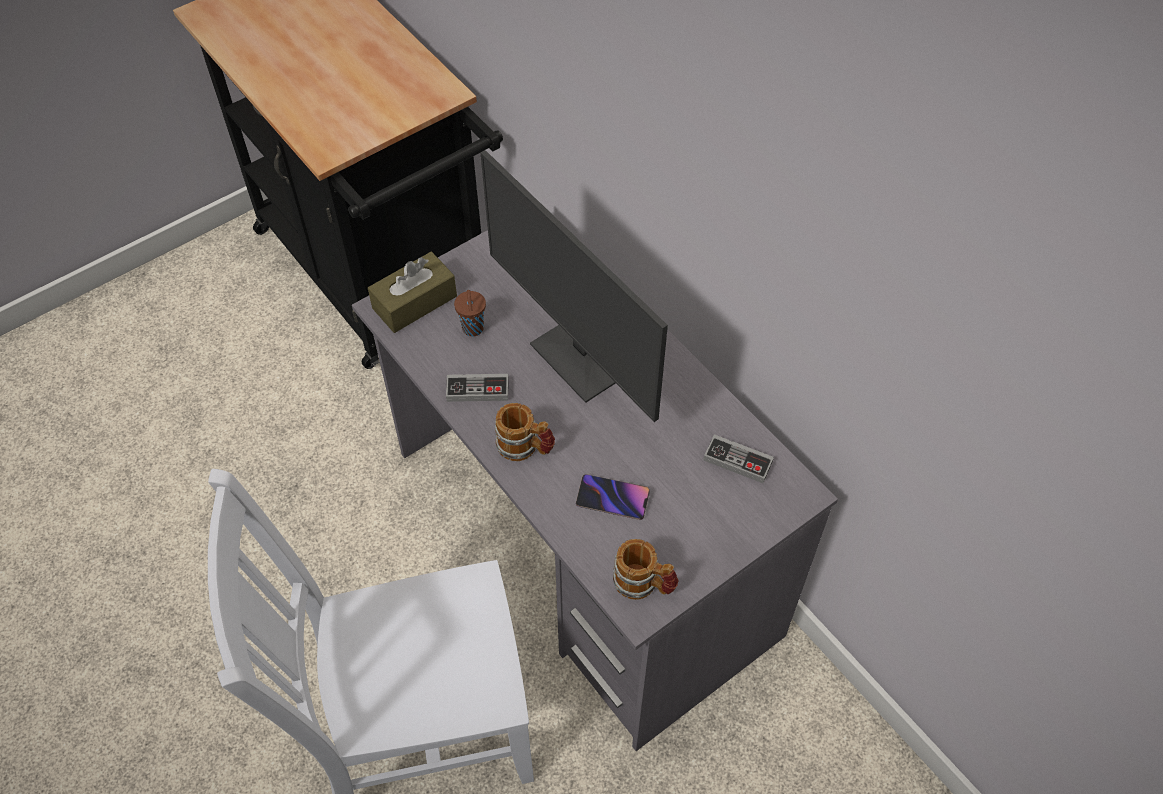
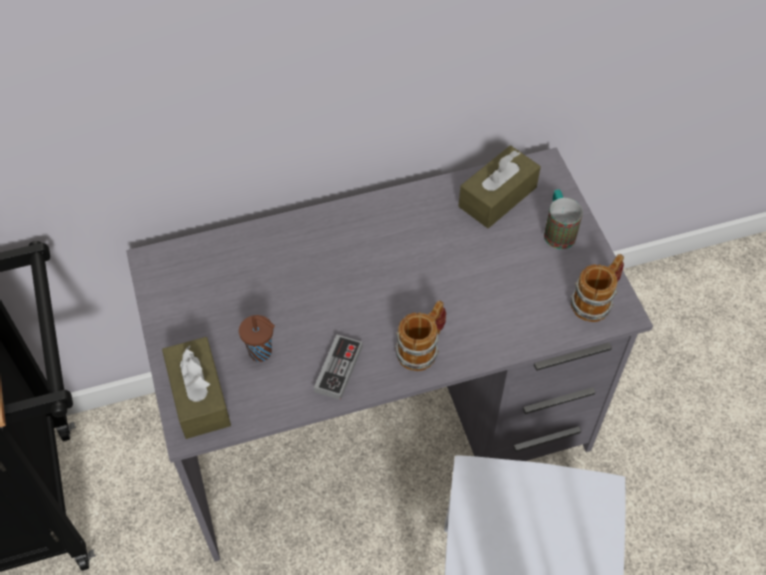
camera: 70 degrees left, 0 degrees up
monitor [481,150,668,422] -> none
phone [576,474,650,520] -> none
game controller [704,434,774,483] -> brown tissue box [459,145,541,228]
none -> mug [544,189,583,249]

